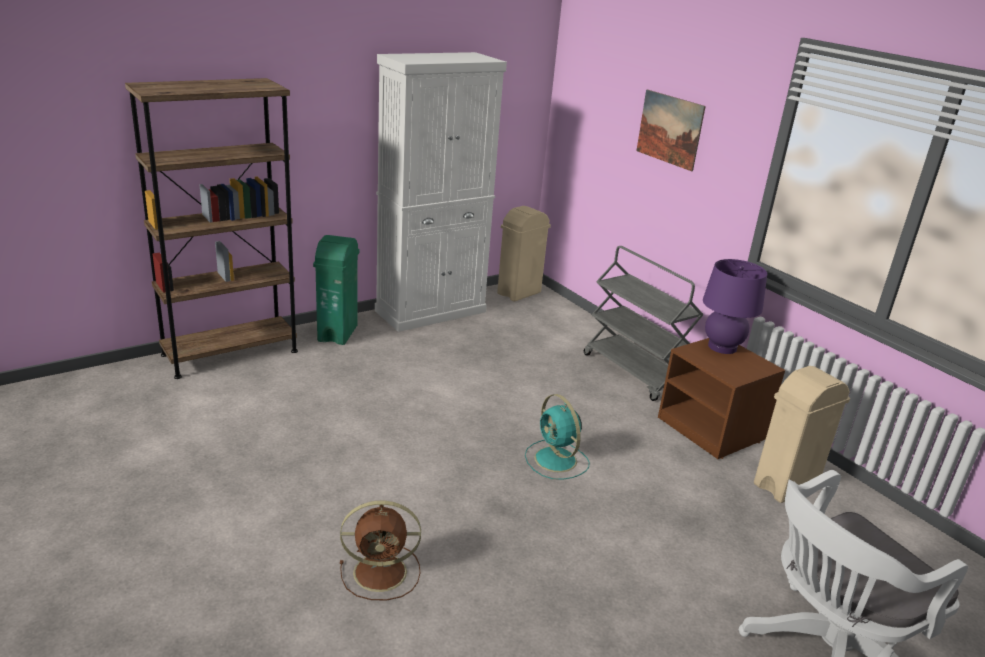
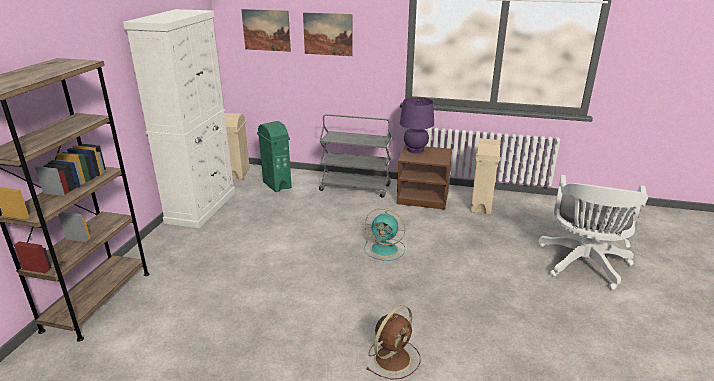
camera: 40 degrees left, 0 degrees up
green trash can [313,235,360,345] -> green trash can moved to [257,121,292,192]
none -> picture [241,9,291,52]

